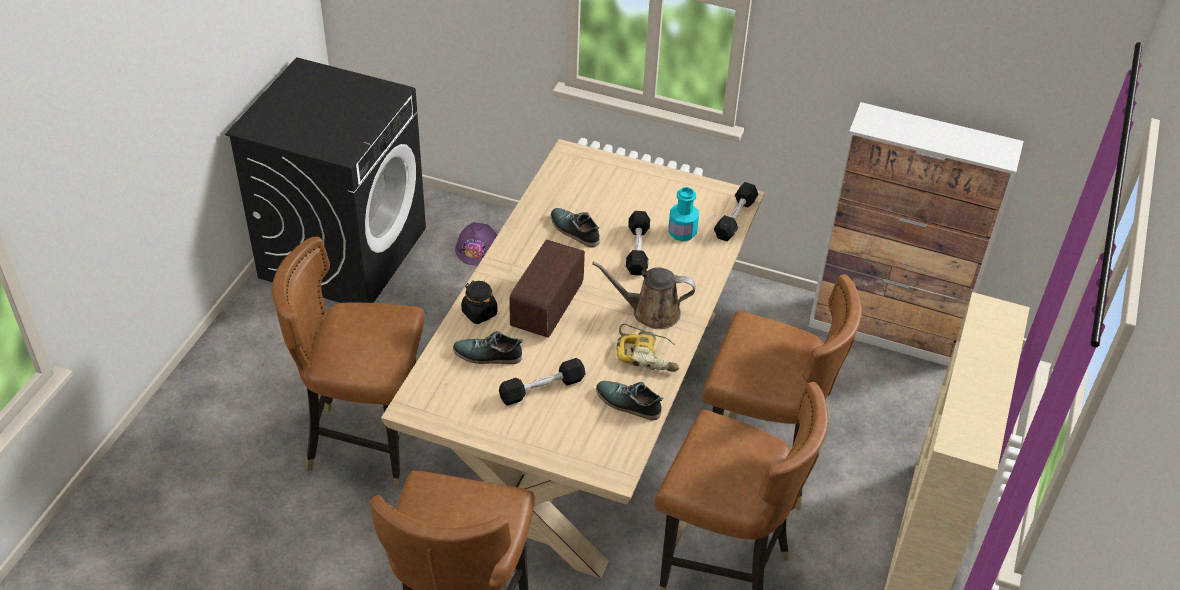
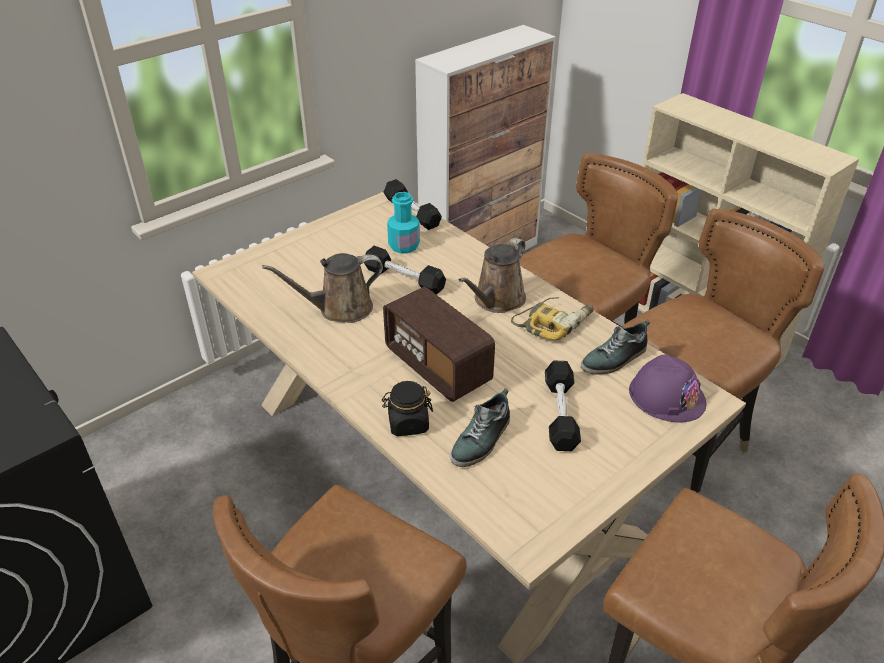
camera: 60 degrees left, 5 degrees down
purple hard hat [455,222,497,266] -> purple hard hat moved to [629,354,706,422]
shoe [551,208,600,247] -> brown watering can [262,253,383,323]

